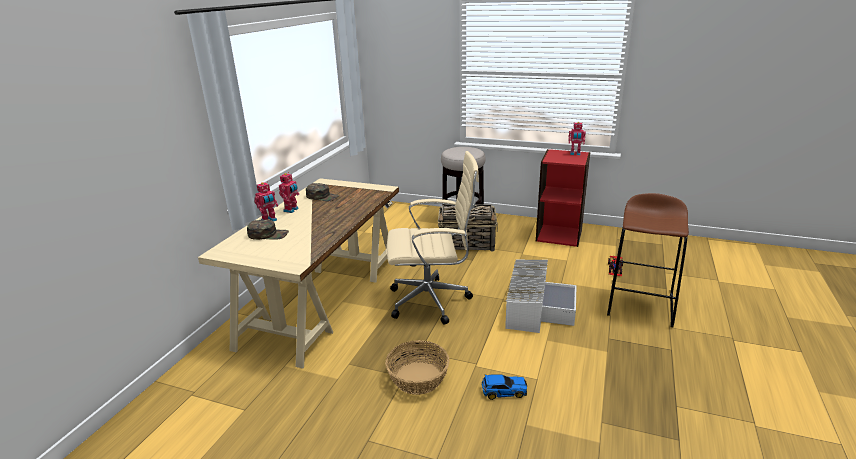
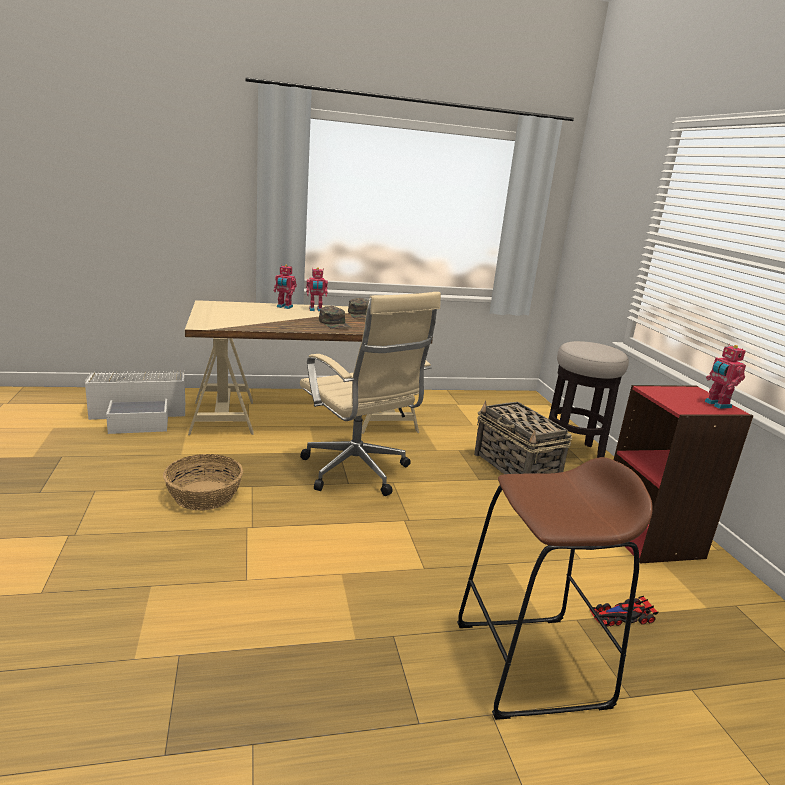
camera: 55 degrees right, 5 degrees down
green cap [247,220,289,240] -> green cap moved to [319,306,351,329]
toy car [482,374,527,400] -> none
white storage box [505,260,577,333] -> white storage box moved to [85,371,185,434]

